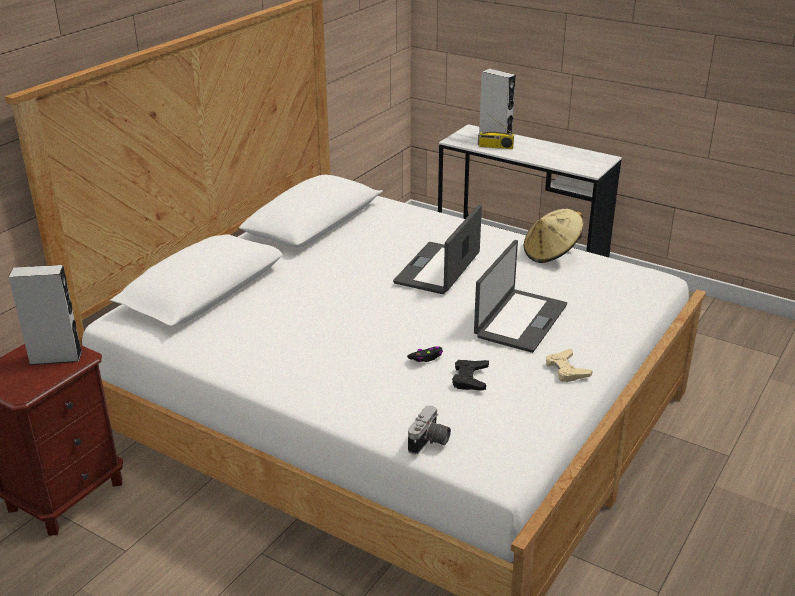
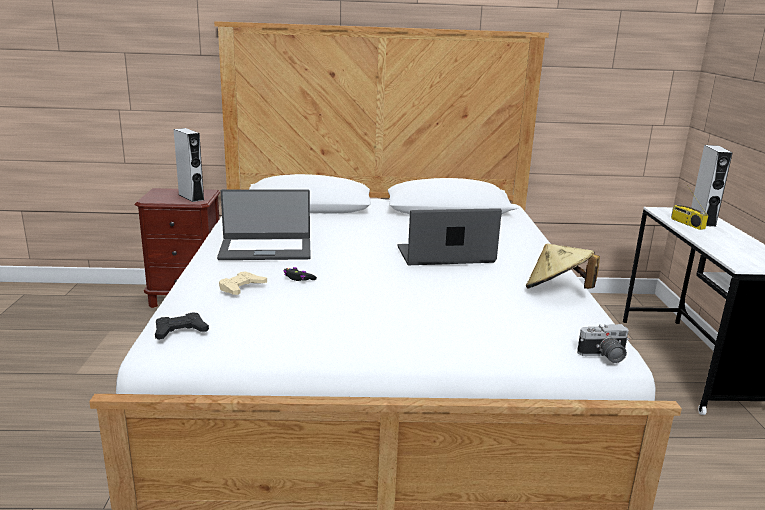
camera: 55 degrees right, 10 degrees down
camera [408,405,451,455] -> camera moved to [577,324,630,363]
black game controller [452,360,489,391] -> black game controller moved to [155,313,209,340]
laptop [474,240,567,353] -> laptop moved to [217,189,311,260]
beige game controller [546,349,593,382] -> beige game controller moved to [219,271,267,295]

